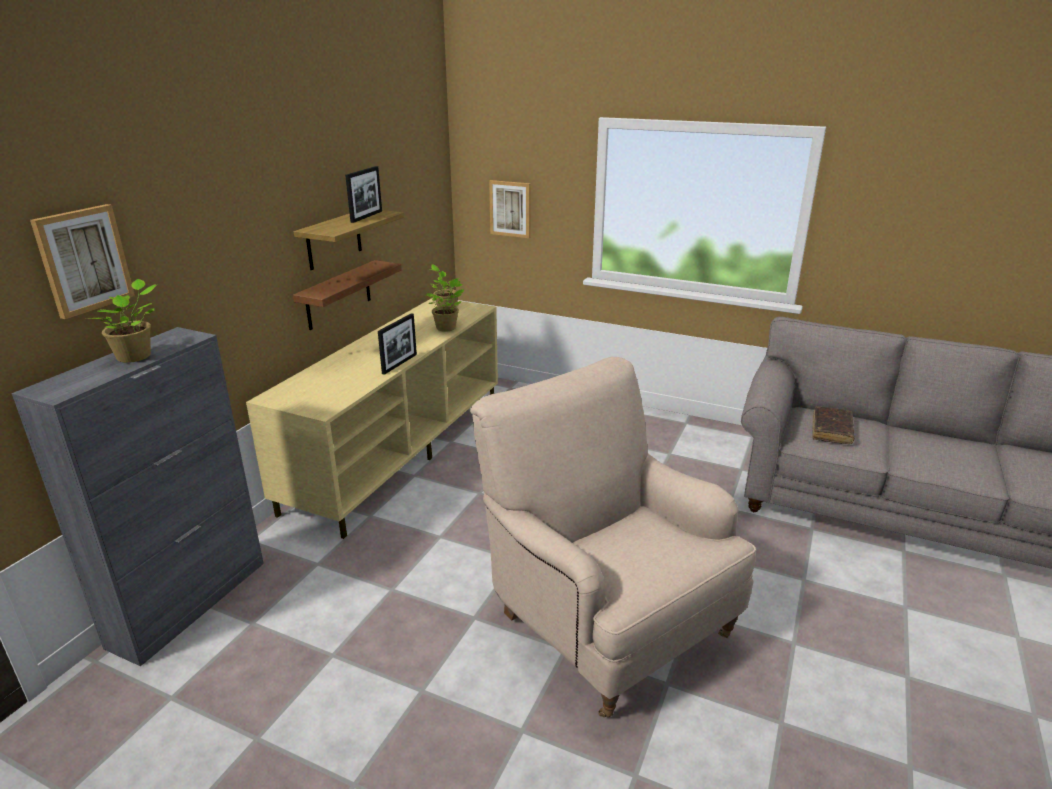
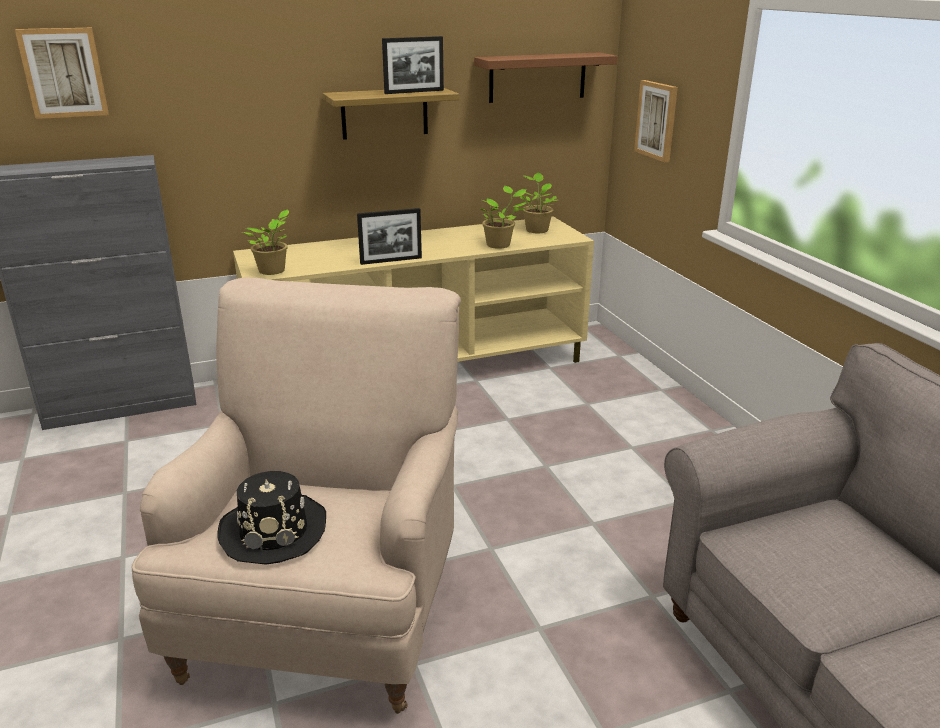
camera: 45 degrees right, 0 degrees up
potted plant [87,279,158,363] -> potted plant moved to [243,209,289,275]
brown shelf [293,260,402,330] -> brown shelf moved to [474,52,618,103]
brown book [812,406,854,444] -> none
none -> black hat [217,471,326,565]

